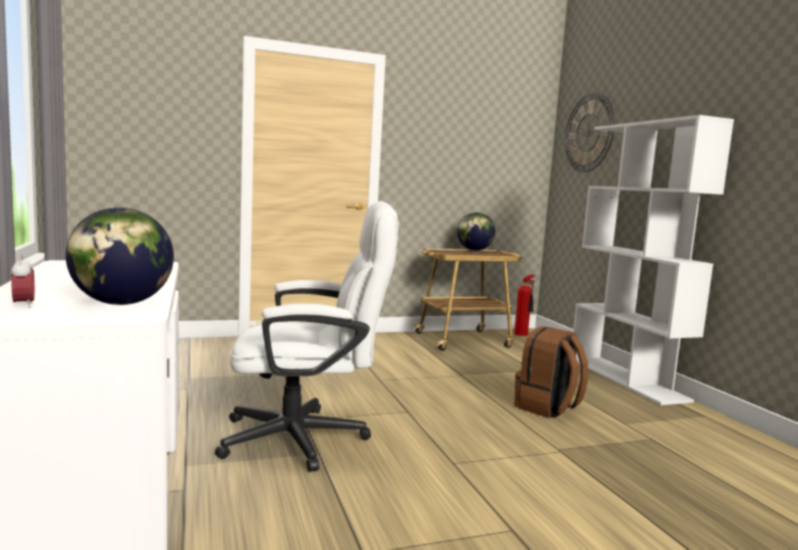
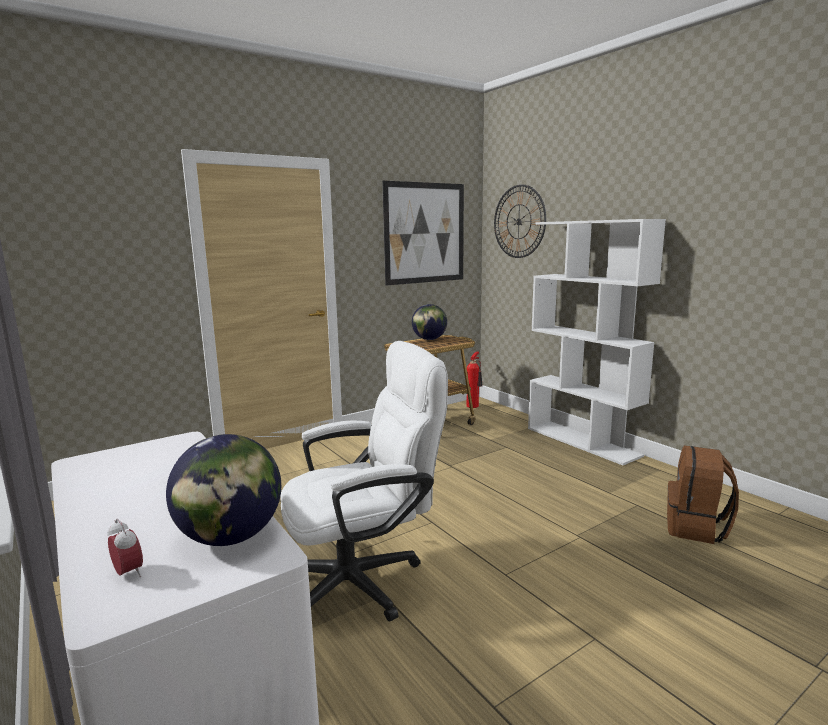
camera: 15 degrees left, 5 degrees up
brown backpack [514,326,588,418] -> brown backpack moved to [667,446,739,544]
none -> picture [382,181,464,286]

